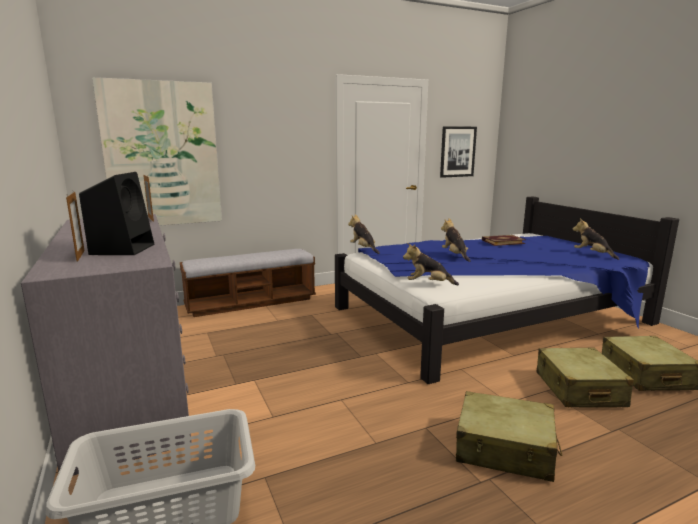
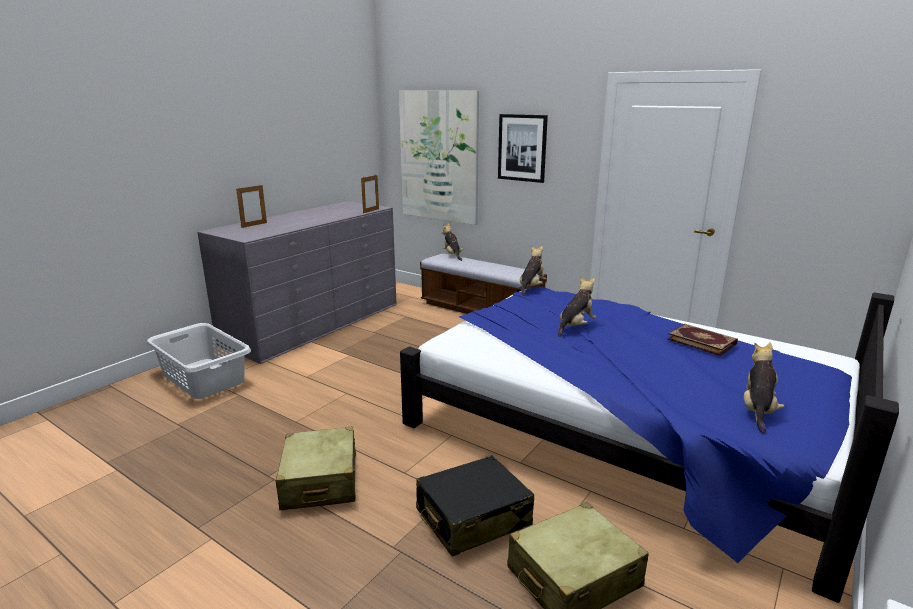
camera: 60 degrees right, 5 degrees up
black speaker [79,172,154,255] -> none
plush toy [403,243,459,286] -> plush toy moved to [442,224,463,261]
picture [440,126,477,178] -> picture moved to [498,114,548,183]
beige suitcase [537,347,634,408] -> black suitcase [416,455,534,557]

